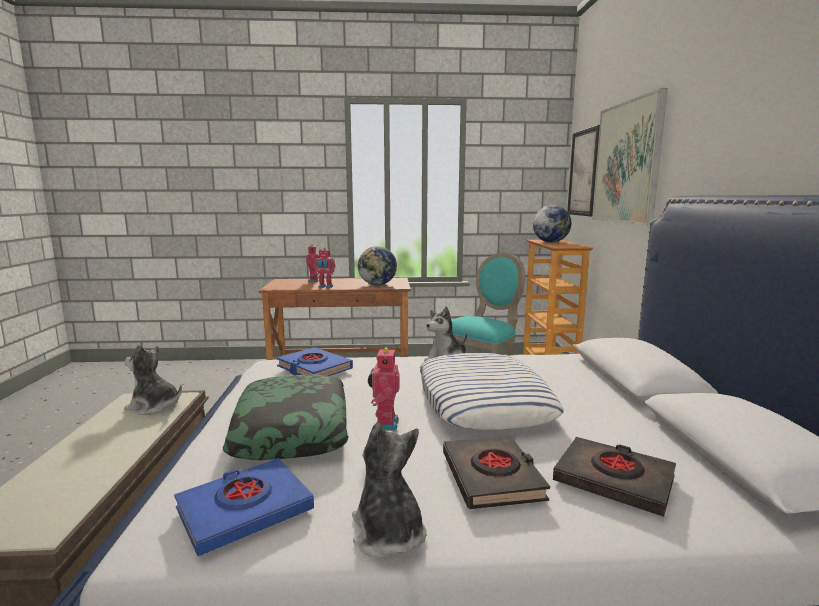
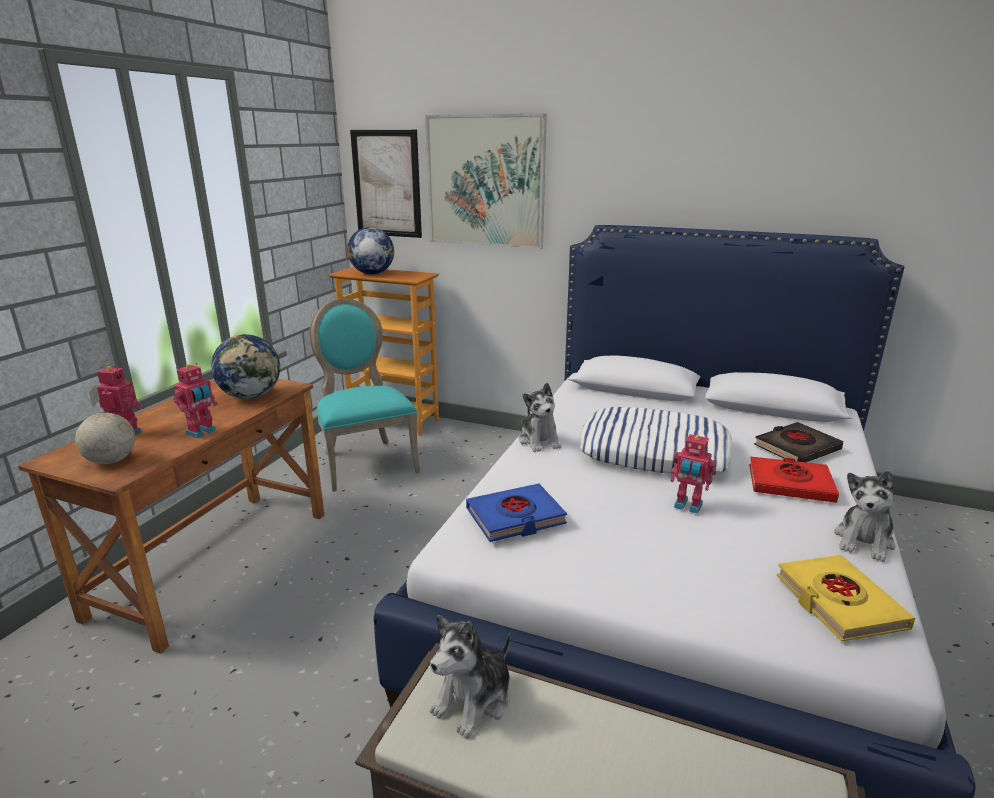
camera: 65 degrees left, 10 degrees up
blue book [174,458,314,556] -> yellow book [776,555,915,642]
pillow [223,374,348,460] -> none
plush toy [352,422,426,559] -> plush toy turned 60 degrees counterclockwise [834,471,895,562]
black book [443,436,550,509] -> red book [749,457,839,503]
none -> globe [75,384,135,464]

